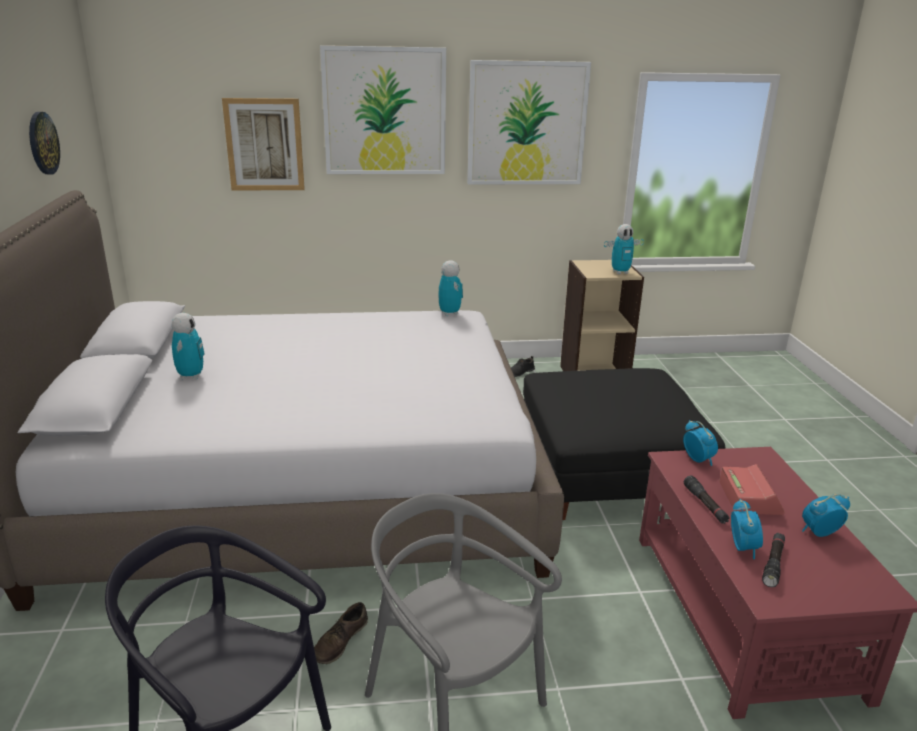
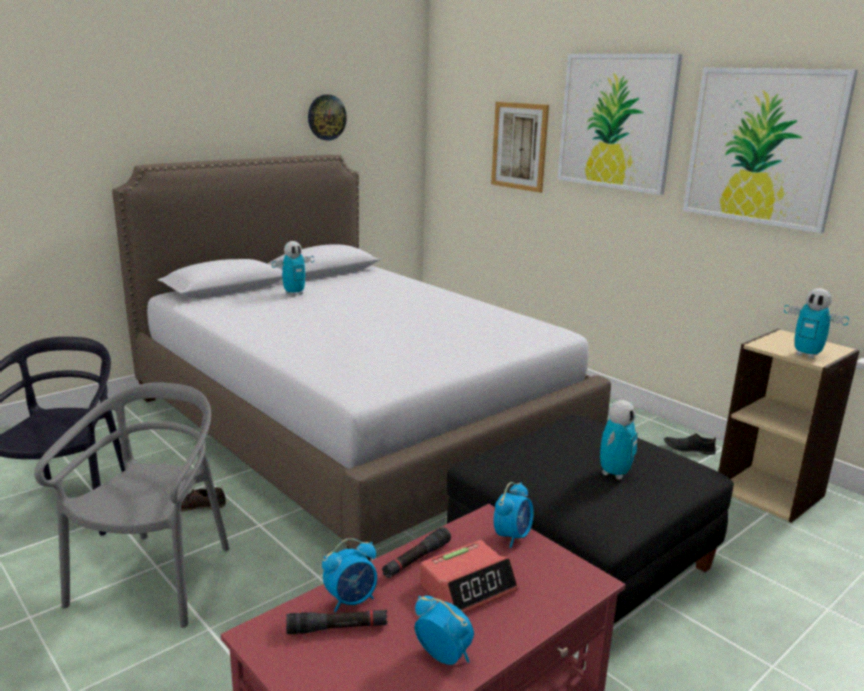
camera: 55 degrees right, 5 degrees down
toy robot [438,260,463,316] -> toy robot moved to [600,400,638,480]

